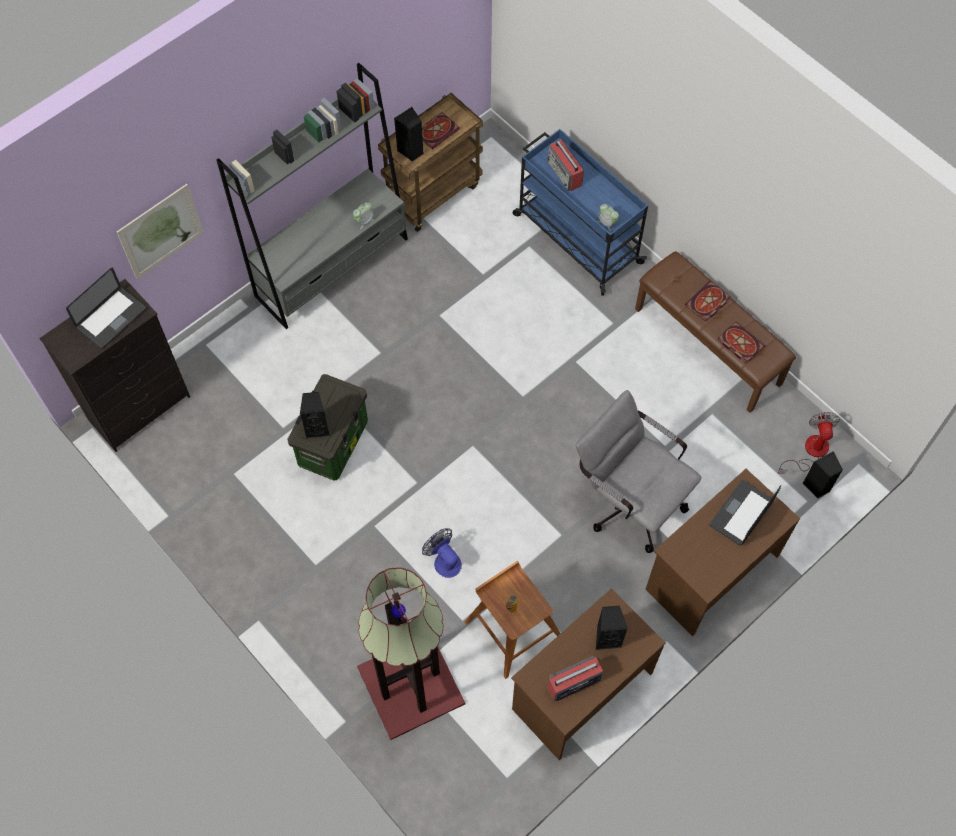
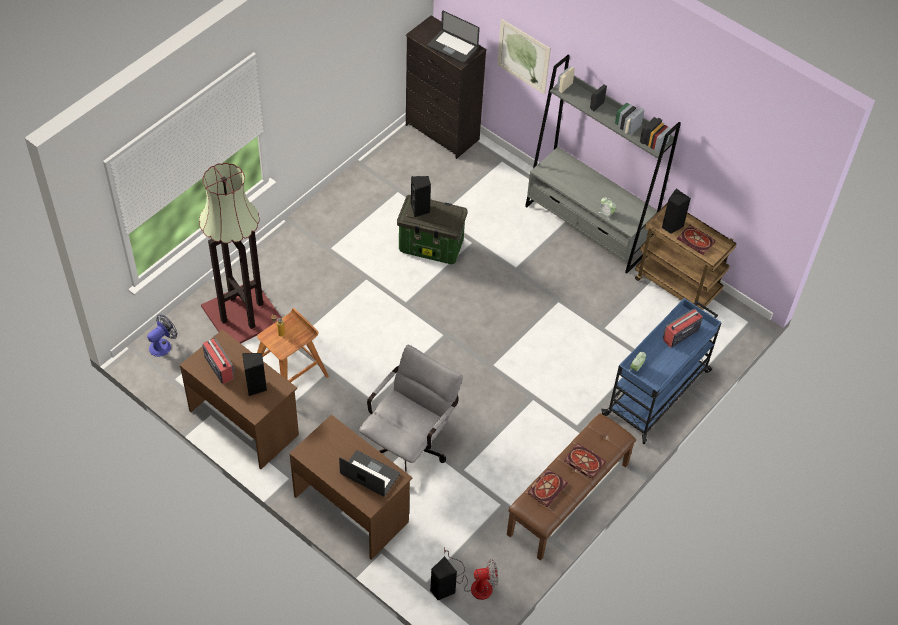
camera: 80 degrees right, 10 degrees down
fan [422,528,462,578] -> fan moved to [147,314,177,357]

